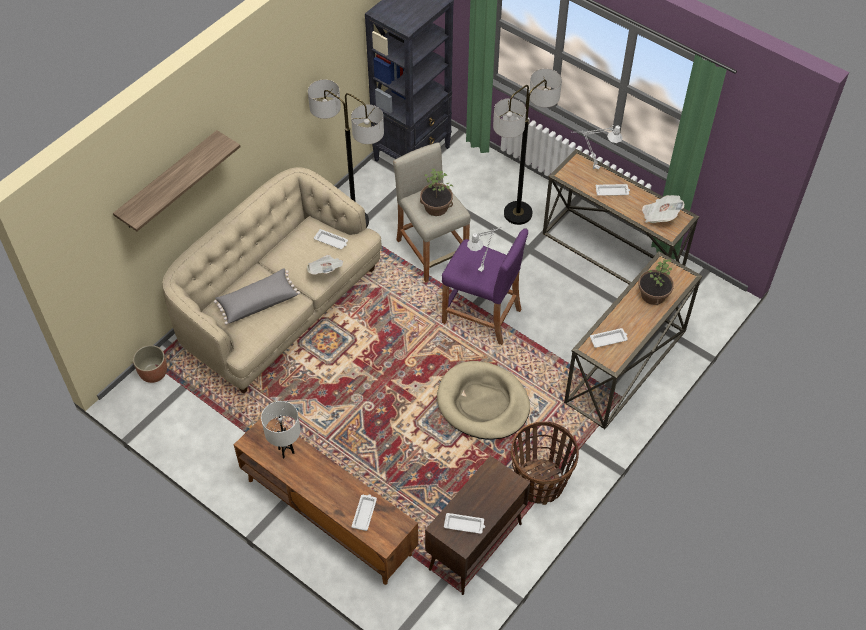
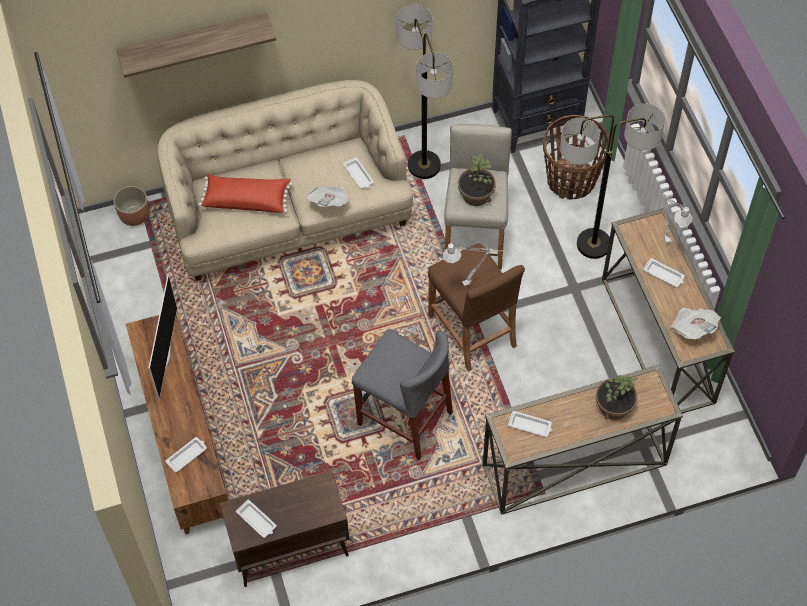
camera: 35 degrees right, 5 degrees up
grey pillow [214,268,300,325] -> red pillow [198,174,293,213]
white table lamp [261,401,300,459] -> television [149,274,177,400]
beige dog bed [437,361,530,440] -> grey stool [352,329,453,460]
purple stool [442,229,528,345] -> brown stool [428,243,525,372]
basket [511,422,579,505] -> basket moved to [543,115,609,199]

